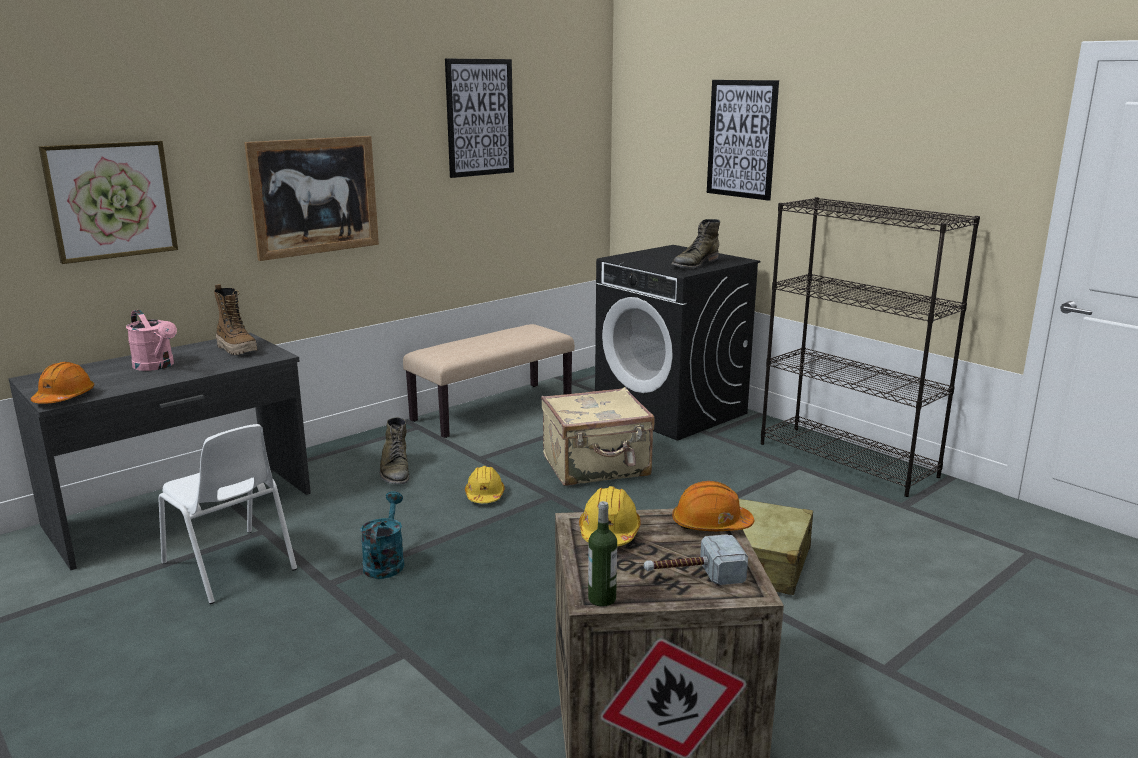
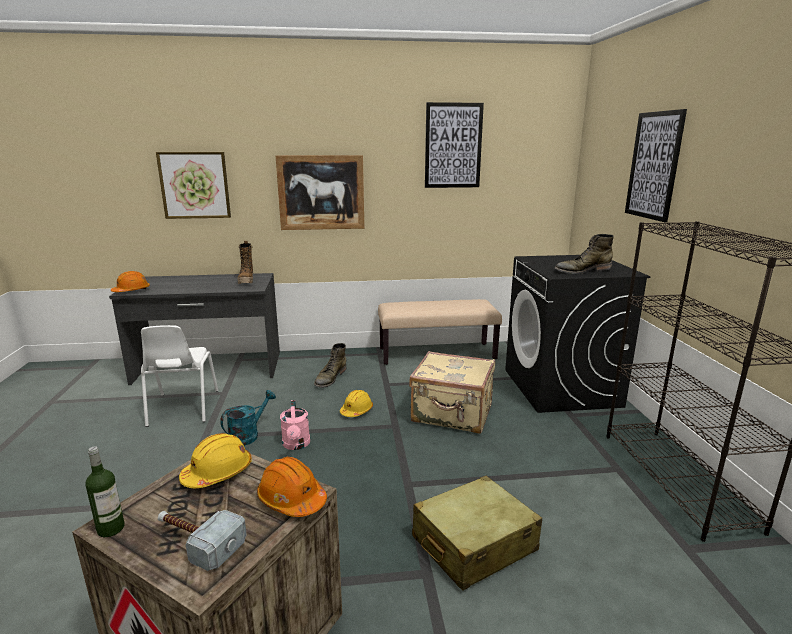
camera: 35 degrees right, 0 degrees up
pink watering can [126,310,177,371] -> pink watering can moved to [280,400,310,450]

